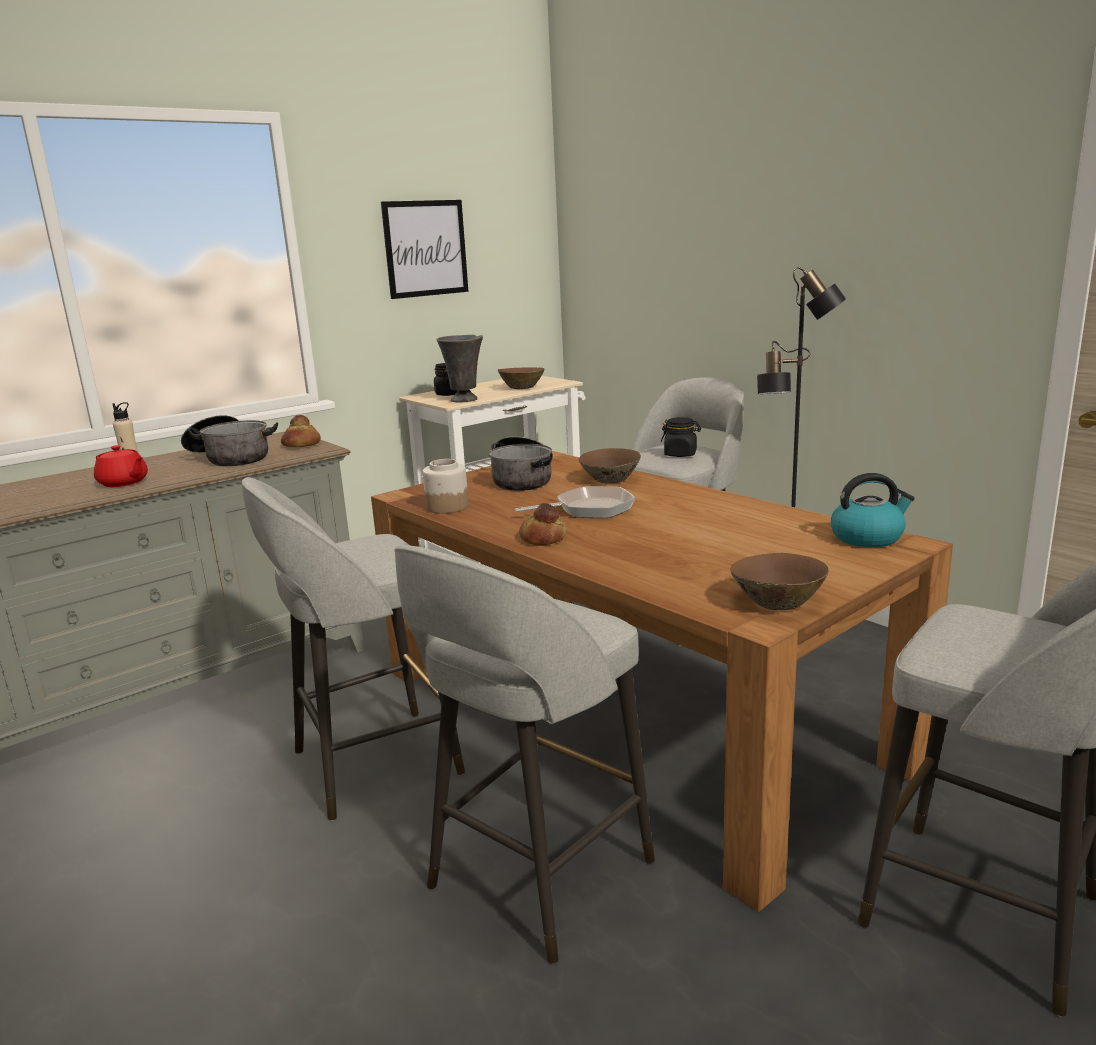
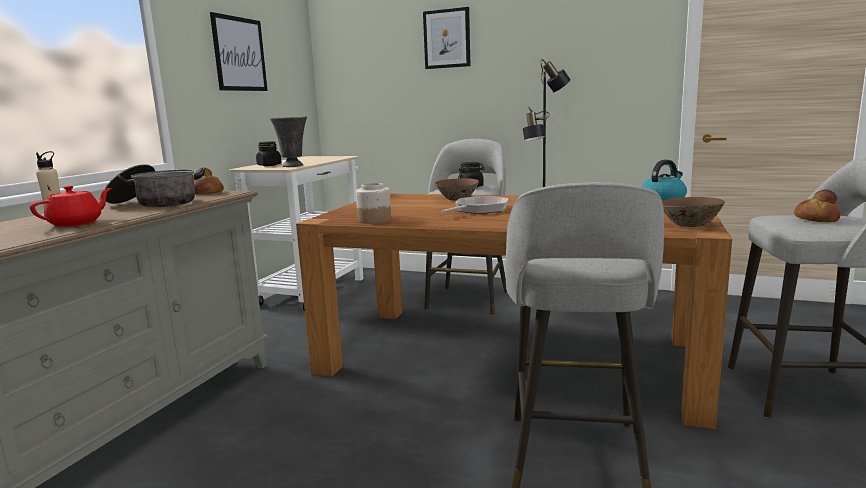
camera: 30 degrees left, 5 degrees down
red teapot [94,445,148,487] -> red teapot turned 60 degrees counterclockwise [30,186,112,227]
grey stool [242,477,465,821] -> none
cooking pot [489,436,553,491] -> none
brown bowl [498,367,545,389] -> none
bread [519,503,566,546] -> bread moved to [794,190,840,222]
none -> picture [423,7,471,69]

